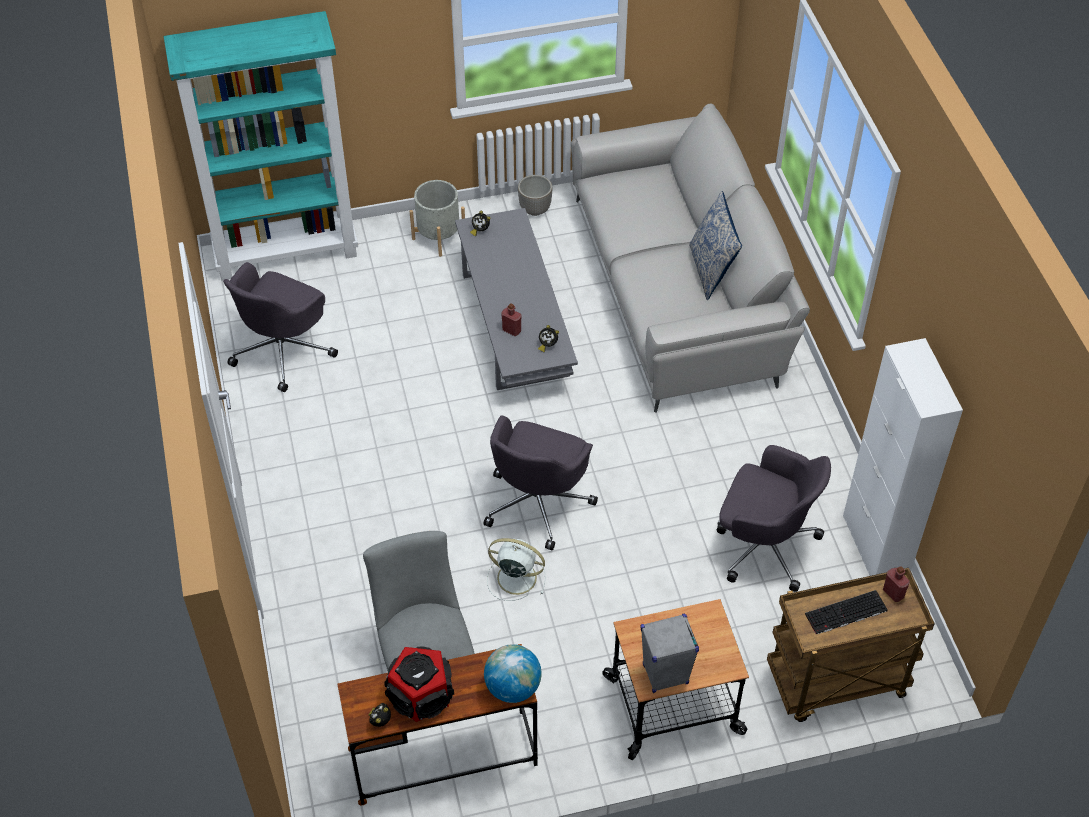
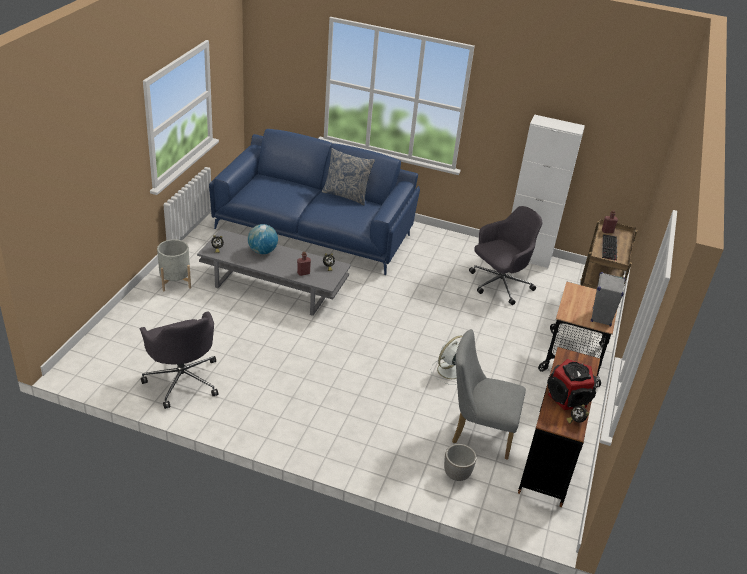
camera: 60 degrees left, 15 degrees down
turquoise bookcase [164,11,358,280] -> none
grey office chair [484,415,598,550] -> none
globe [484,644,542,703] -> globe moved to [248,224,278,254]
planter [518,175,553,216] -> planter moved to [444,444,477,481]
grey sofa [571,104,810,413] -> blue sofa [209,129,420,275]

